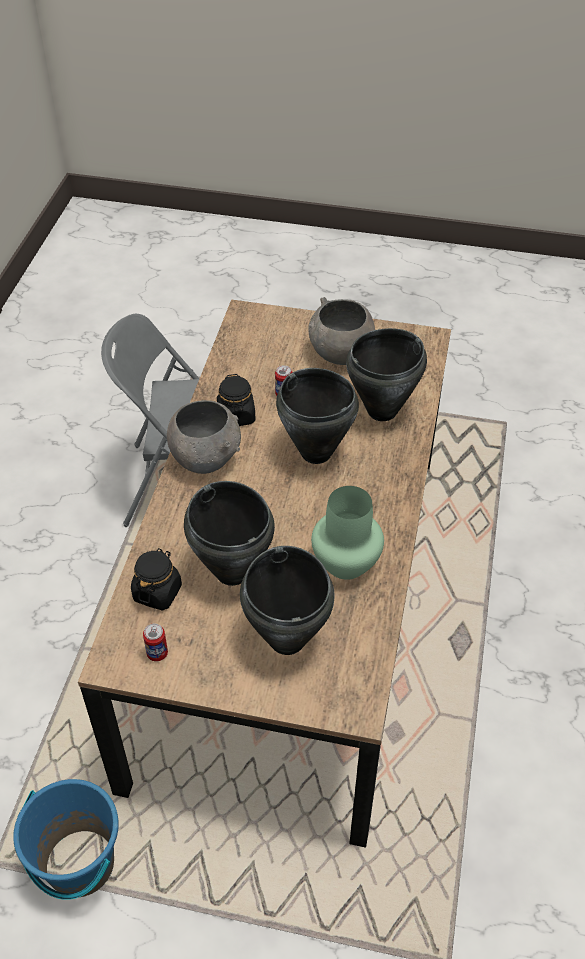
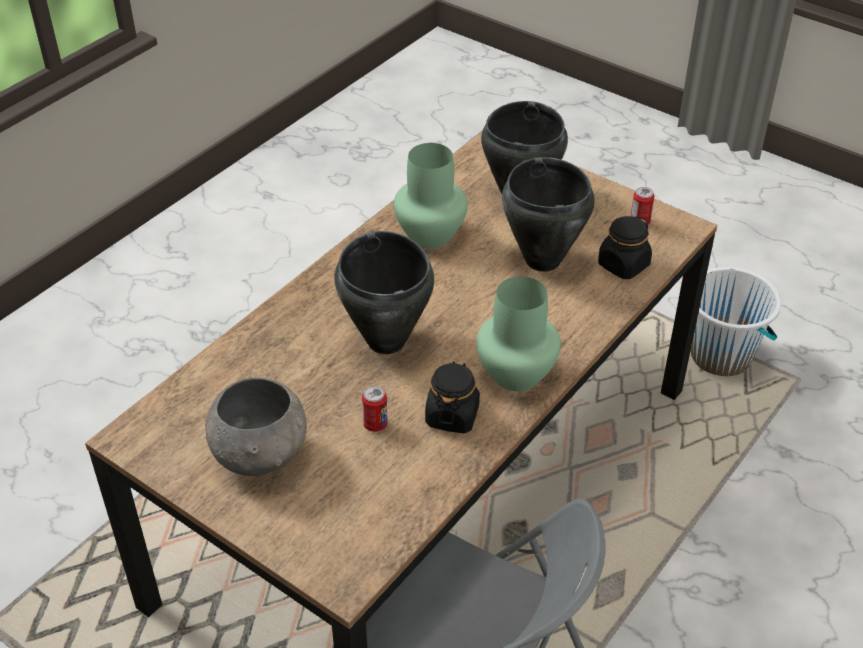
camera: 155 degrees left, 5 degrees down
blue bucket [13,779,119,900] -> white bucket [691,267,781,376]
grey bowl [167,400,241,474] -> green vase [476,276,561,391]
black cooking pot [346,328,427,421] -> none

